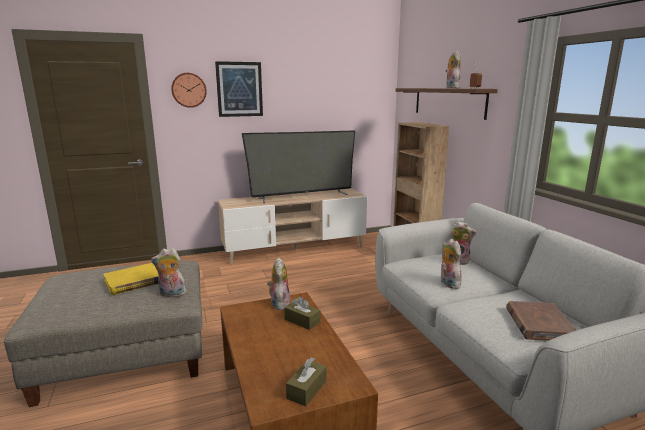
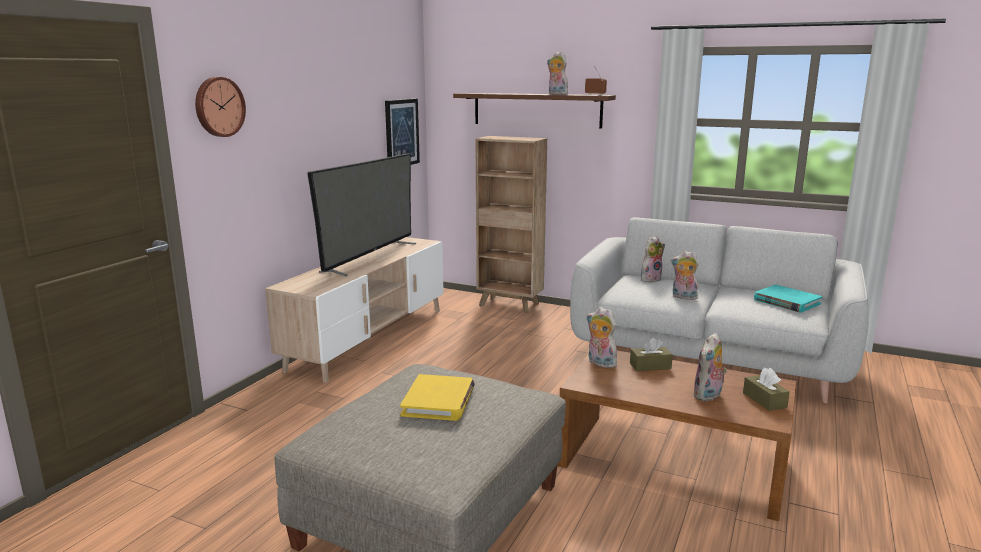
camera: 45 degrees left, 0 degrees up
plush toy [151,248,186,297] -> plush toy moved to [693,333,727,402]
picture [215,61,263,117] -> picture moved to [385,99,420,165]
brown book [506,301,577,341] -> turquoise book [754,285,822,313]

